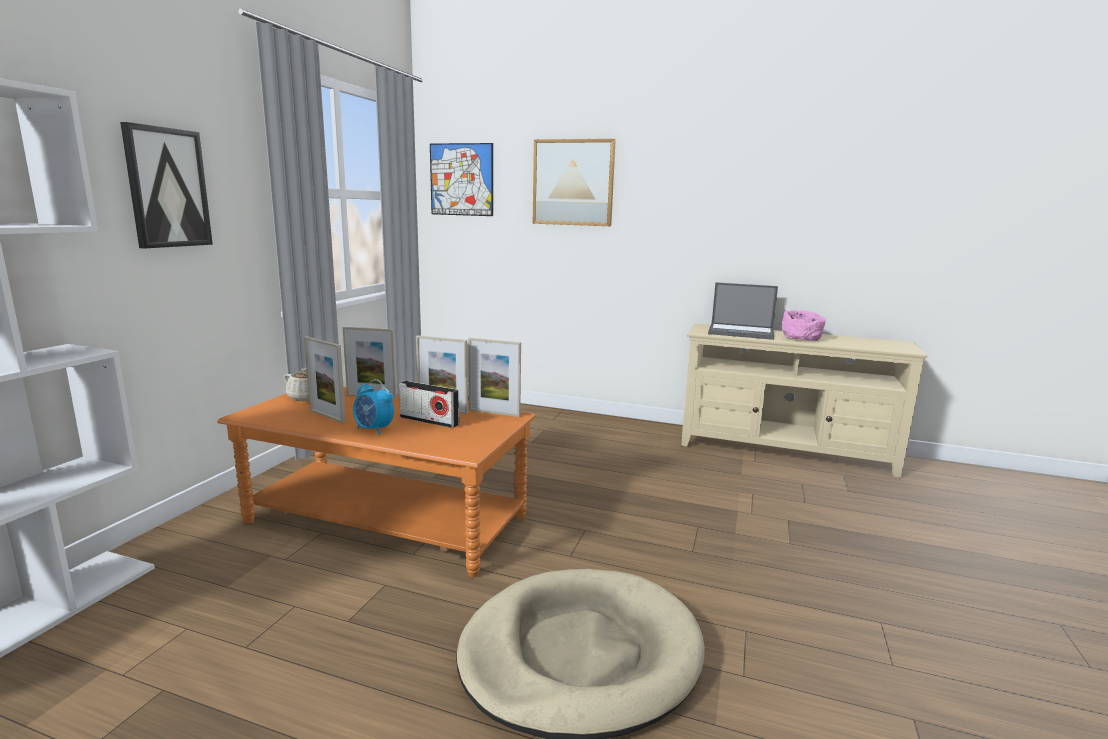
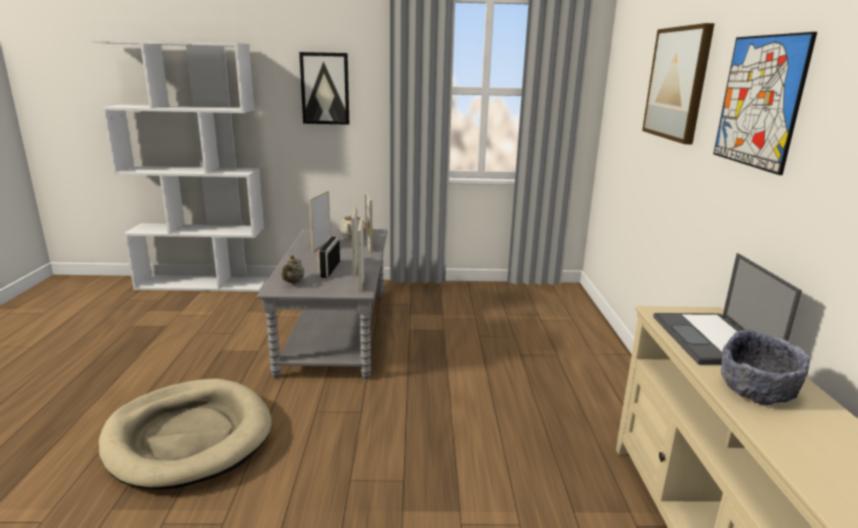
camera: 70 degrees right, 5 degrees up
orange coffee table [217,387,535,578] -> grey coffee table [257,228,388,379]
alarm clock [353,379,394,435] -> none
picture [430,143,493,216] -> picture moved to [713,32,817,175]
pink bowl [782,310,826,341] -> grey bowl [721,330,811,406]
none -> beige teapot [281,255,304,283]

